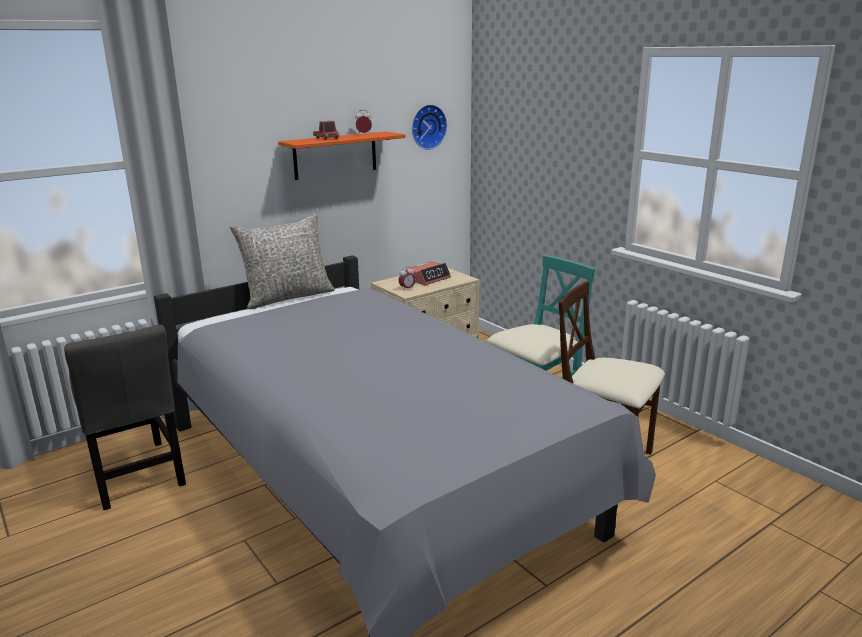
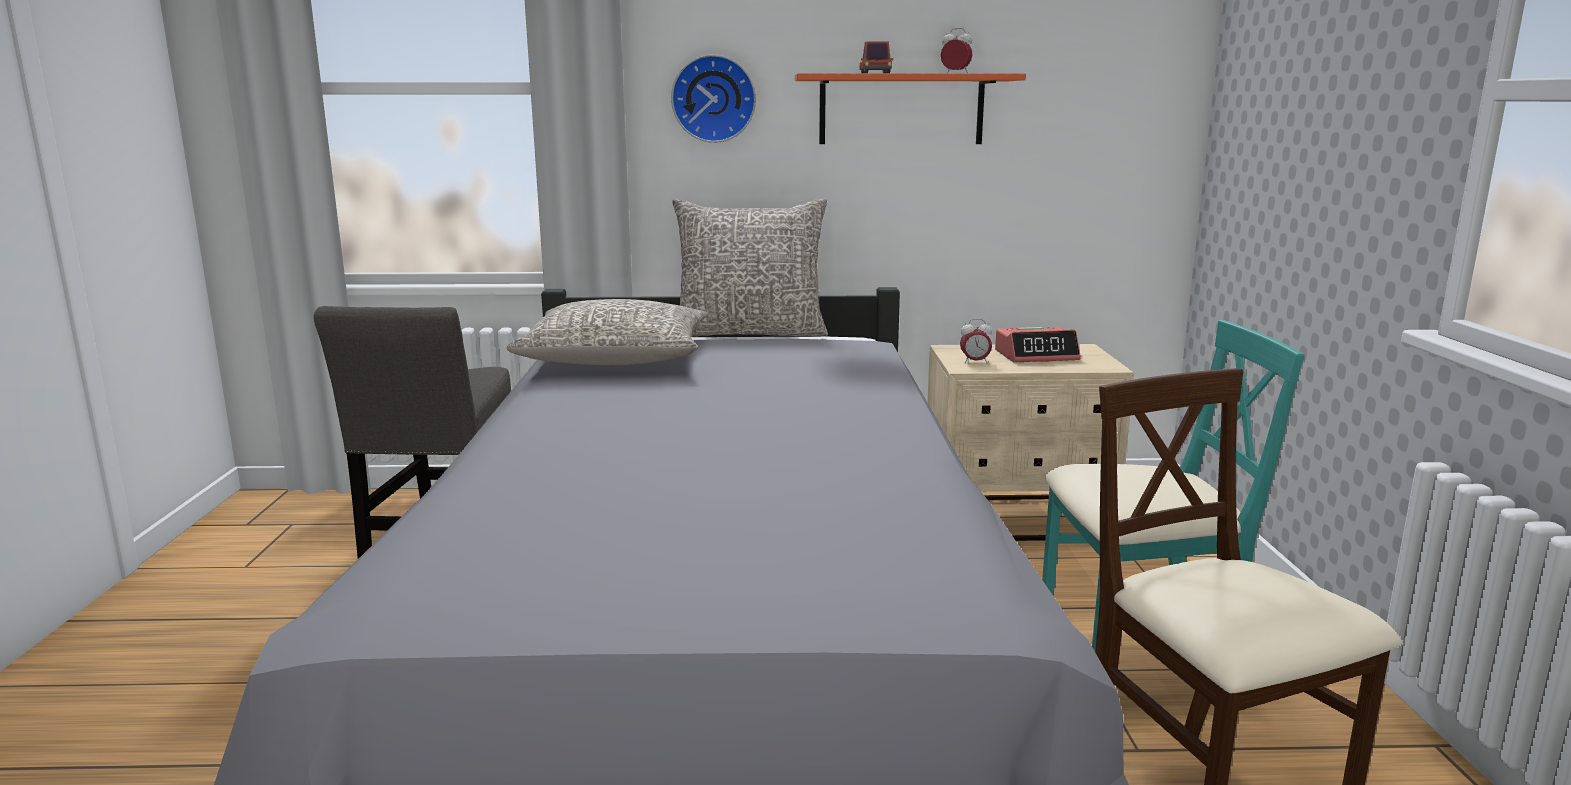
camera: 35 degrees right, 5 degrees down
wall clock [412,104,447,150] -> wall clock moved to [671,54,756,143]
none -> grey pillow [506,299,709,365]

